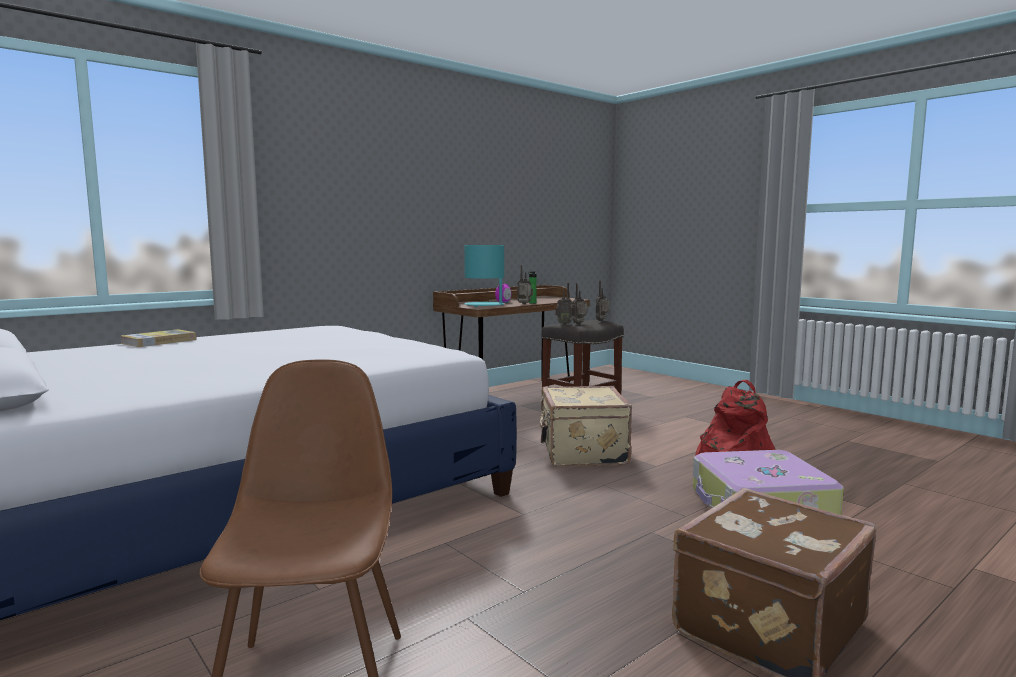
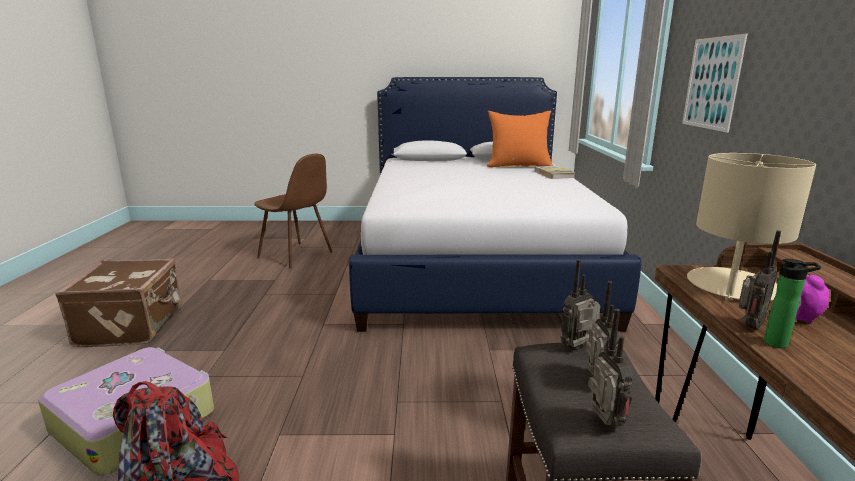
camera: 130 degrees right, 10 degrees up
turquoise table lamp [464,245,504,307] -> beige table lamp [687,153,816,301]
beige suitcase [539,386,632,467] -> none
none -> orange pillow [487,111,553,167]
none -> picture [682,34,748,133]

